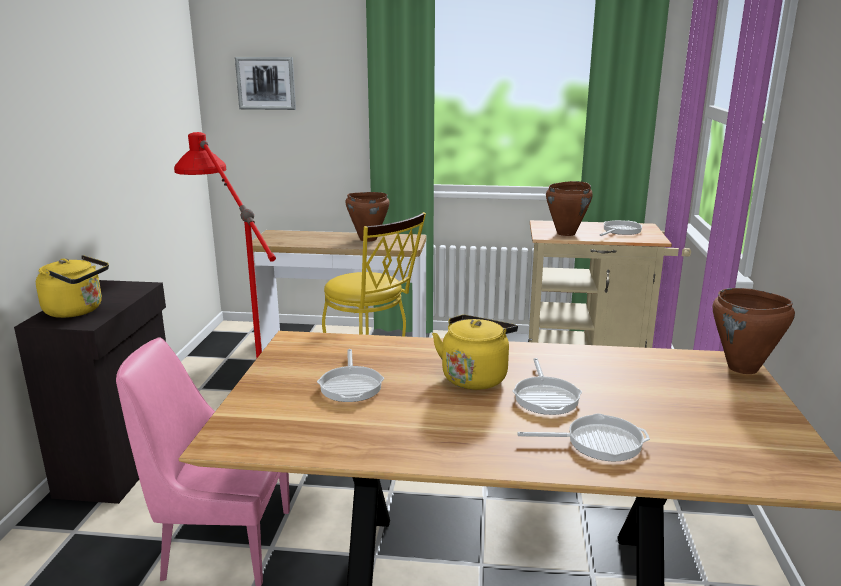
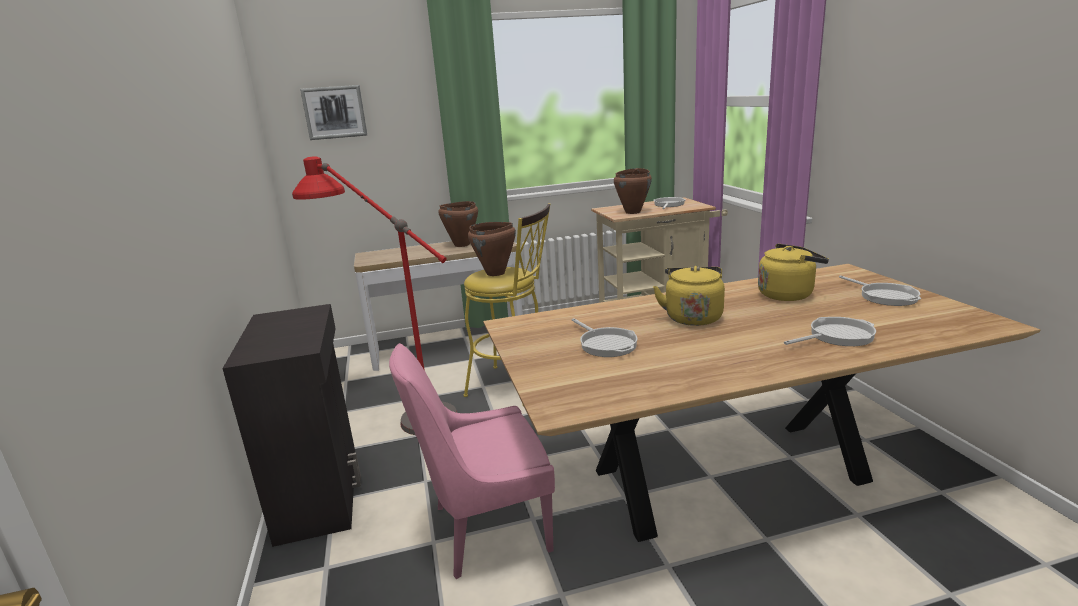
camera: 20 degrees left, 0 degrees up
yellow kettle [36,255,109,318] -> yellow kettle moved to [758,244,829,301]
frying pan [513,358,582,415] -> frying pan moved to [839,276,922,306]
brown cooking pot [713,288,795,374] -> brown cooking pot moved to [468,222,516,276]

